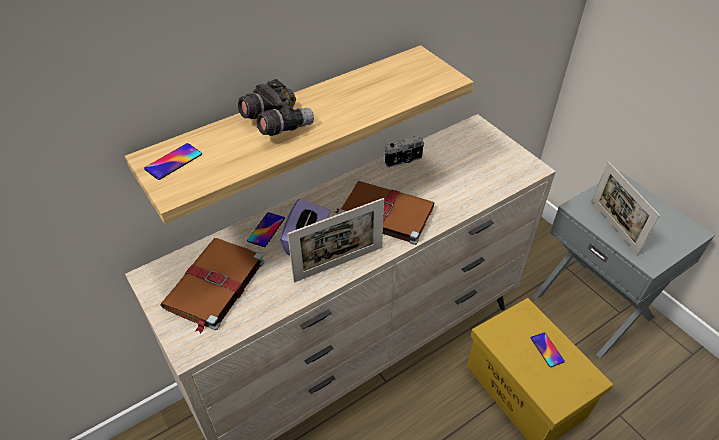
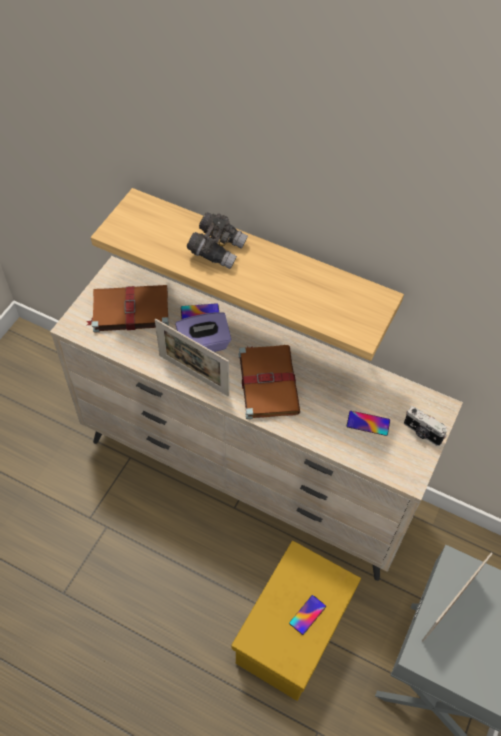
camera: 60 degrees right, 10 degrees up
phone [144,143,202,180] -> phone moved to [347,411,390,436]
camera [385,136,424,168] -> camera moved to [404,406,447,446]

